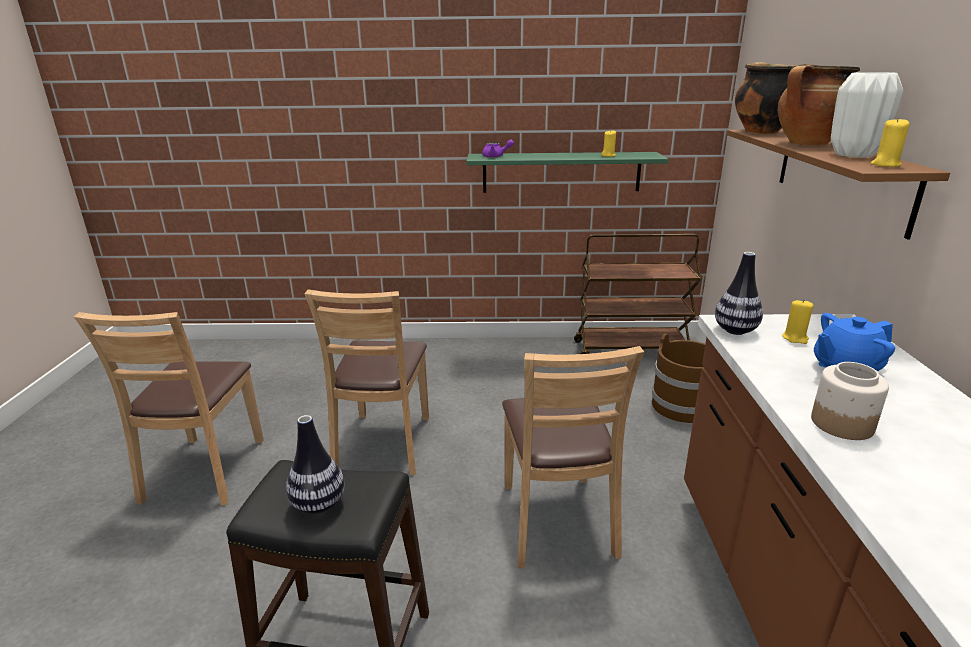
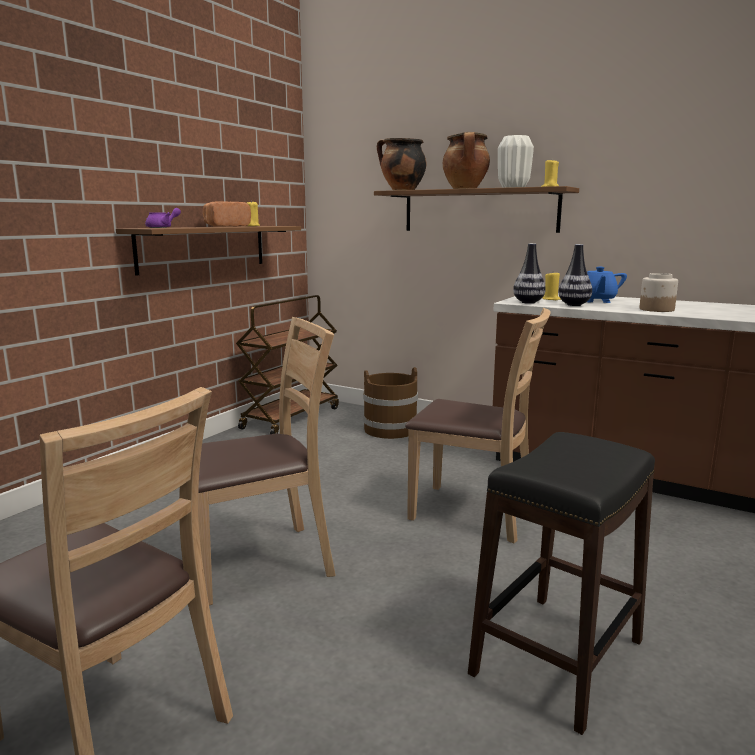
camera: 60 degrees left, 10 degrees down
vase [286,415,345,514] -> vase moved to [559,244,592,306]
brown chair [304,290,429,475] -> brown chair turned 60 degrees counterclockwise [198,317,336,605]
green shelf [466,152,669,193] -> brown shelf [116,226,301,276]
none -> bread [203,201,251,227]

